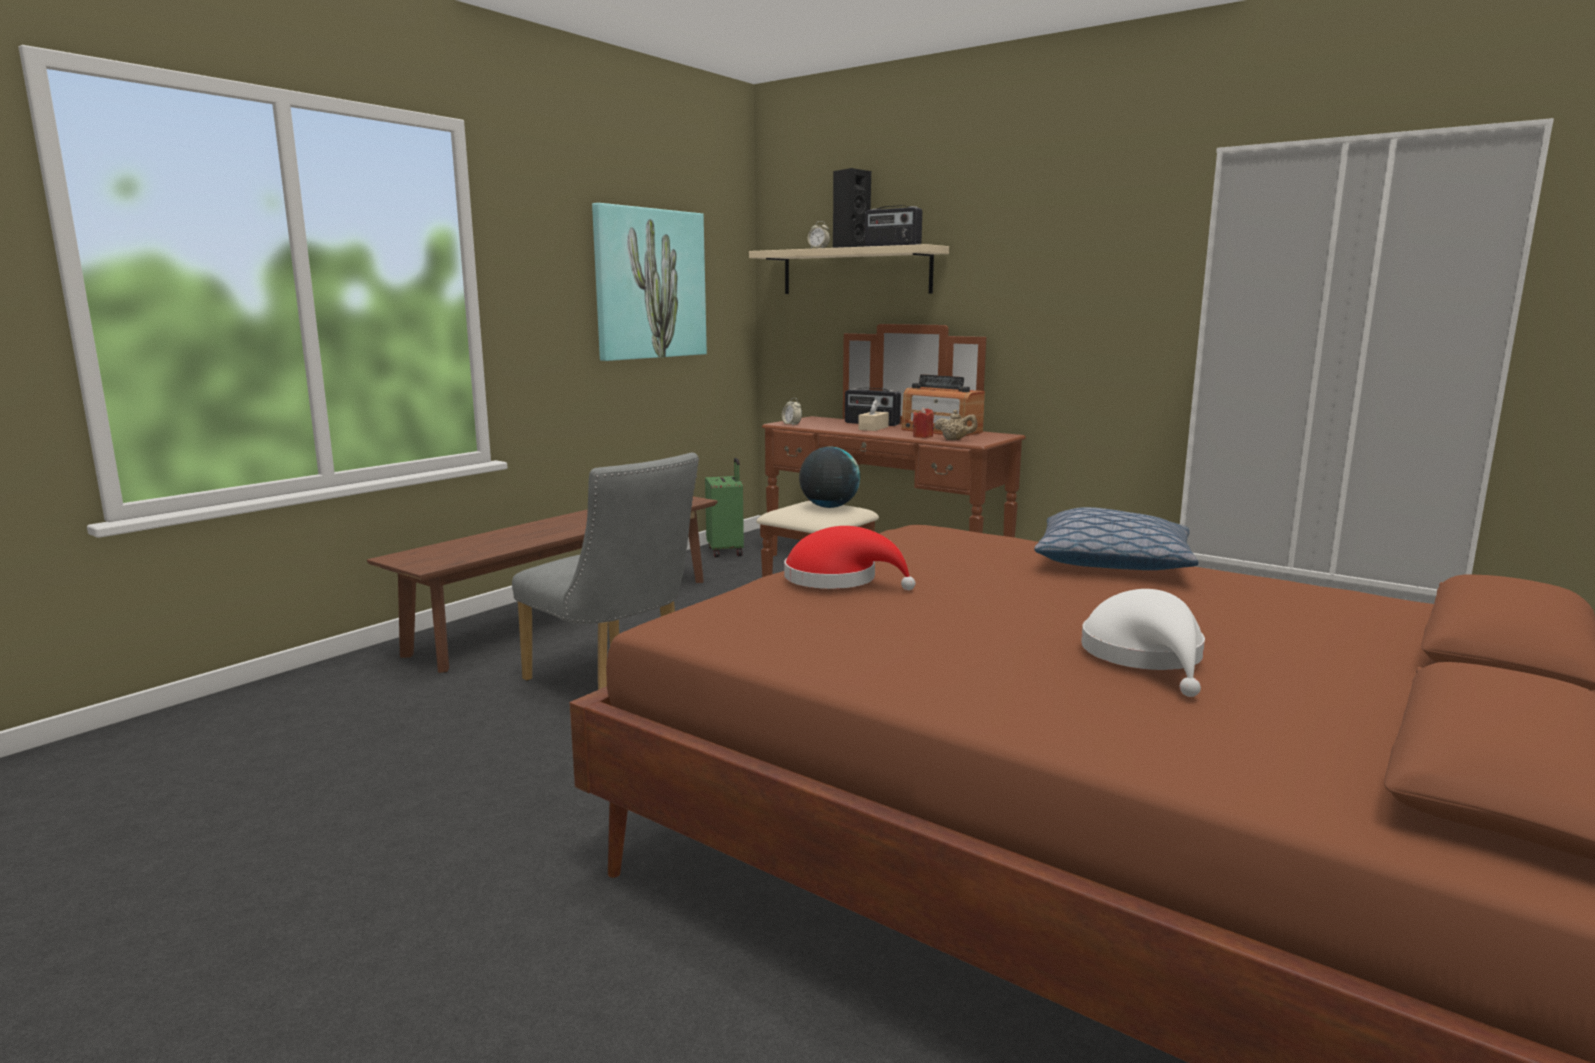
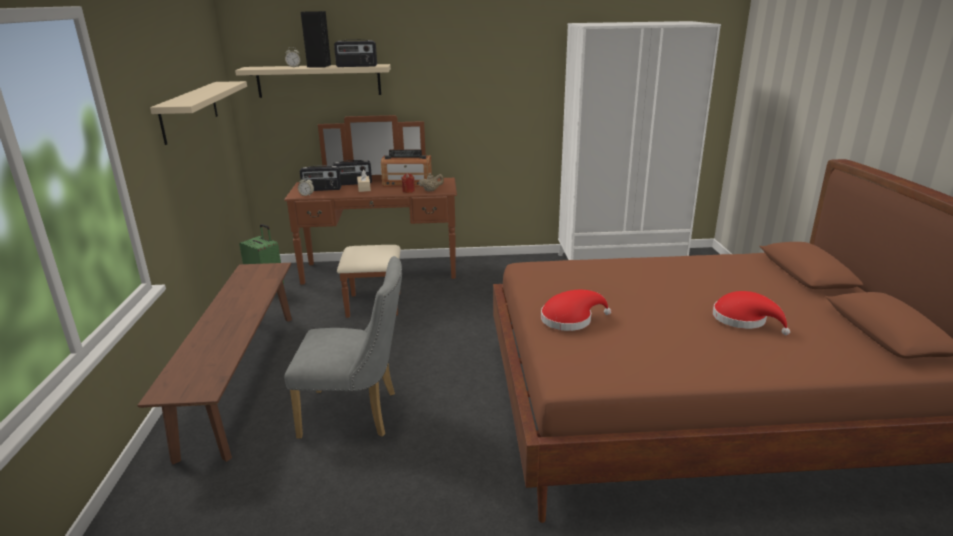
camera: 40 degrees left, 10 degrees up
picture [592,203,707,361] -> beige shelf [150,81,247,145]
globe [799,446,860,508] -> none
pillow [1034,507,1198,570] -> none
white hat [1081,589,1205,697] -> red hat [713,291,790,335]
none -> radio [300,165,341,191]

